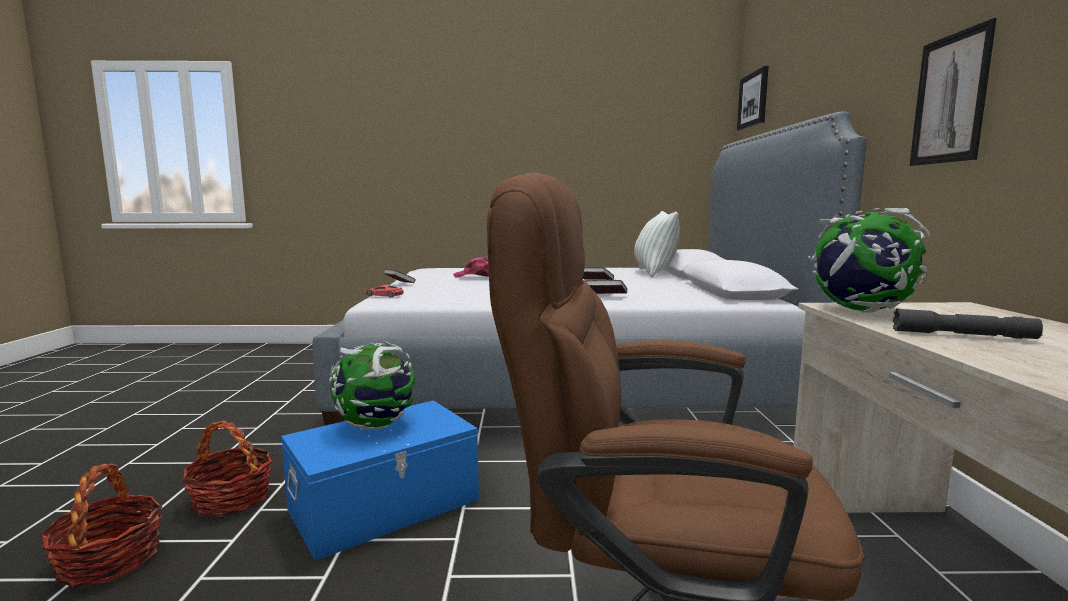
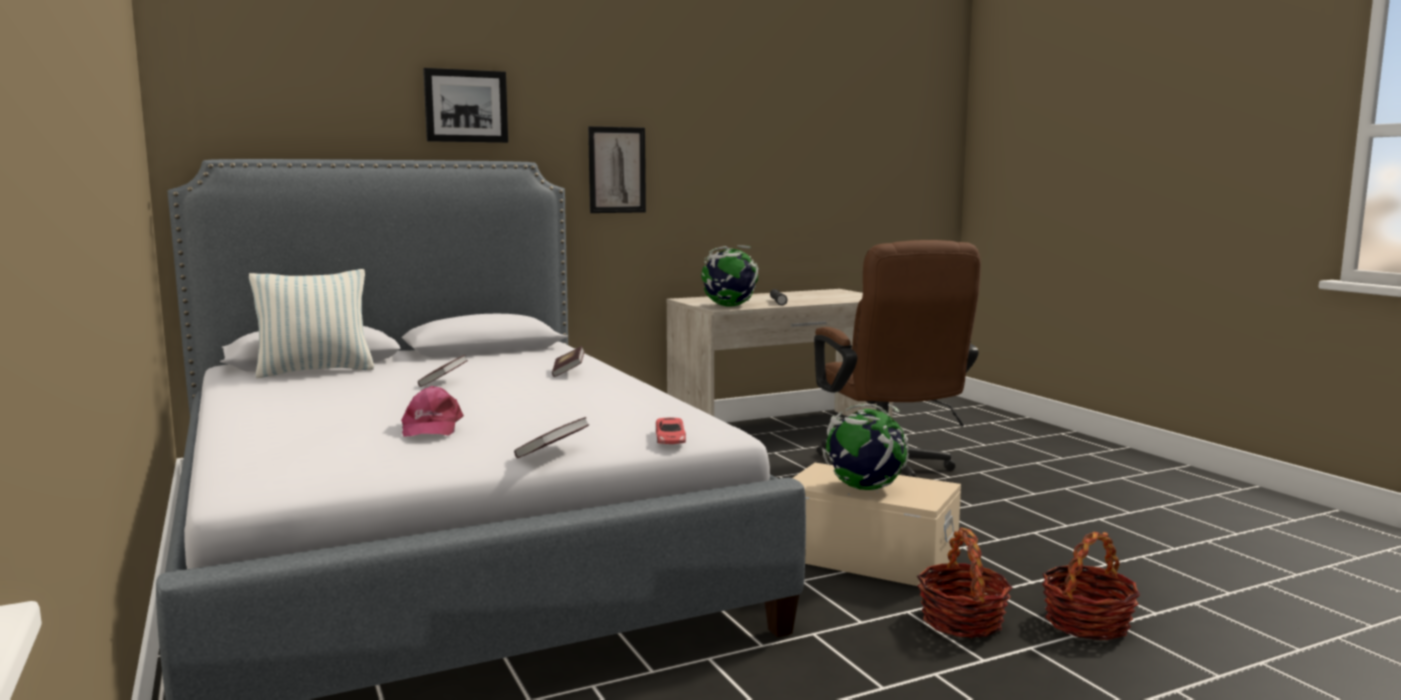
camera: 115 degrees left, 0 degrees up
blue storage box [281,400,479,561] -> beige storage box [793,463,961,588]
picture [737,66,769,130] -> picture moved to [423,68,508,143]

